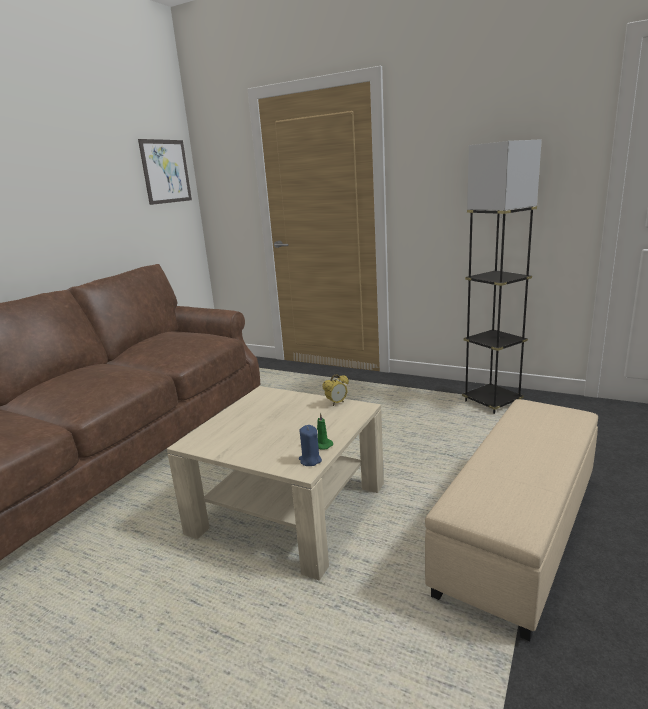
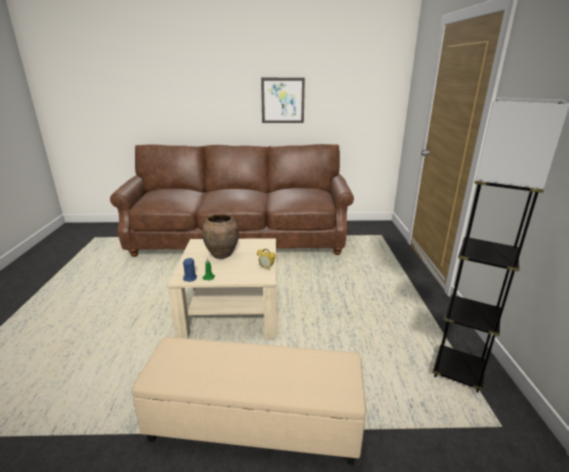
camera: 60 degrees right, 5 degrees up
picture [138,139,192,205] -> picture moved to [261,78,305,123]
none -> brown vase [202,214,239,259]

